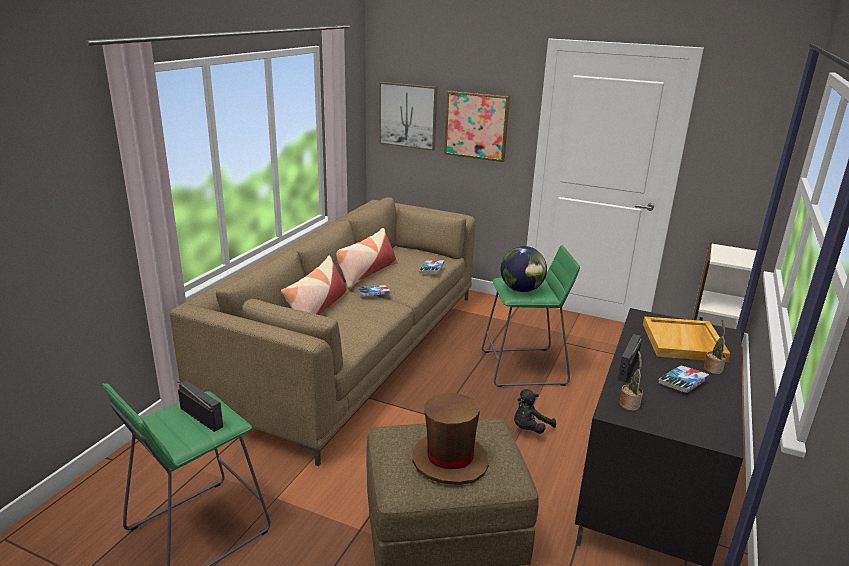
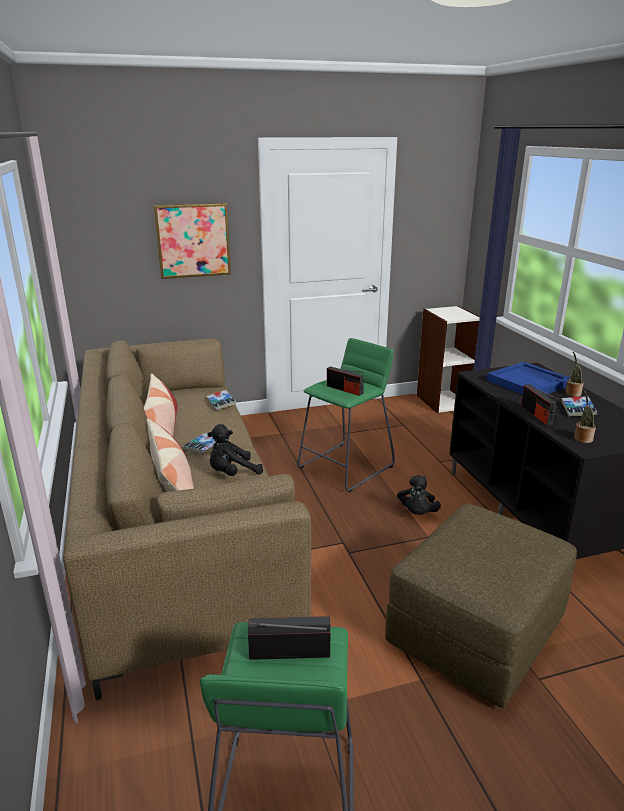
camera: 40 degrees left, 0 degrees up
picture [379,82,437,151] -> none
brown hat [413,393,489,485] -> none
globe [501,246,547,292] -> radio [327,366,364,396]
beige tray [643,316,730,362] -> blue tray [486,362,570,395]
none -> black plush toy [207,424,263,476]

